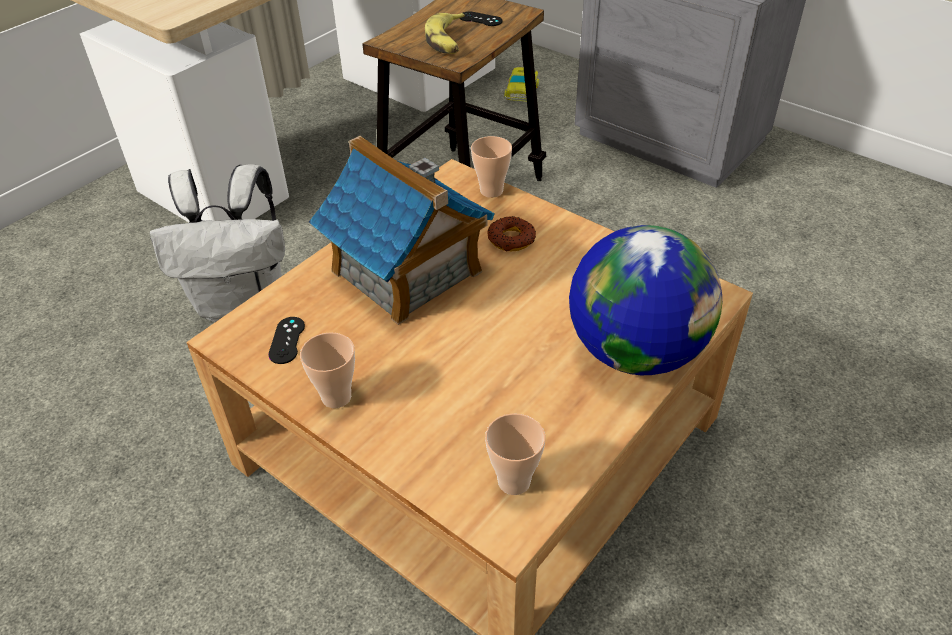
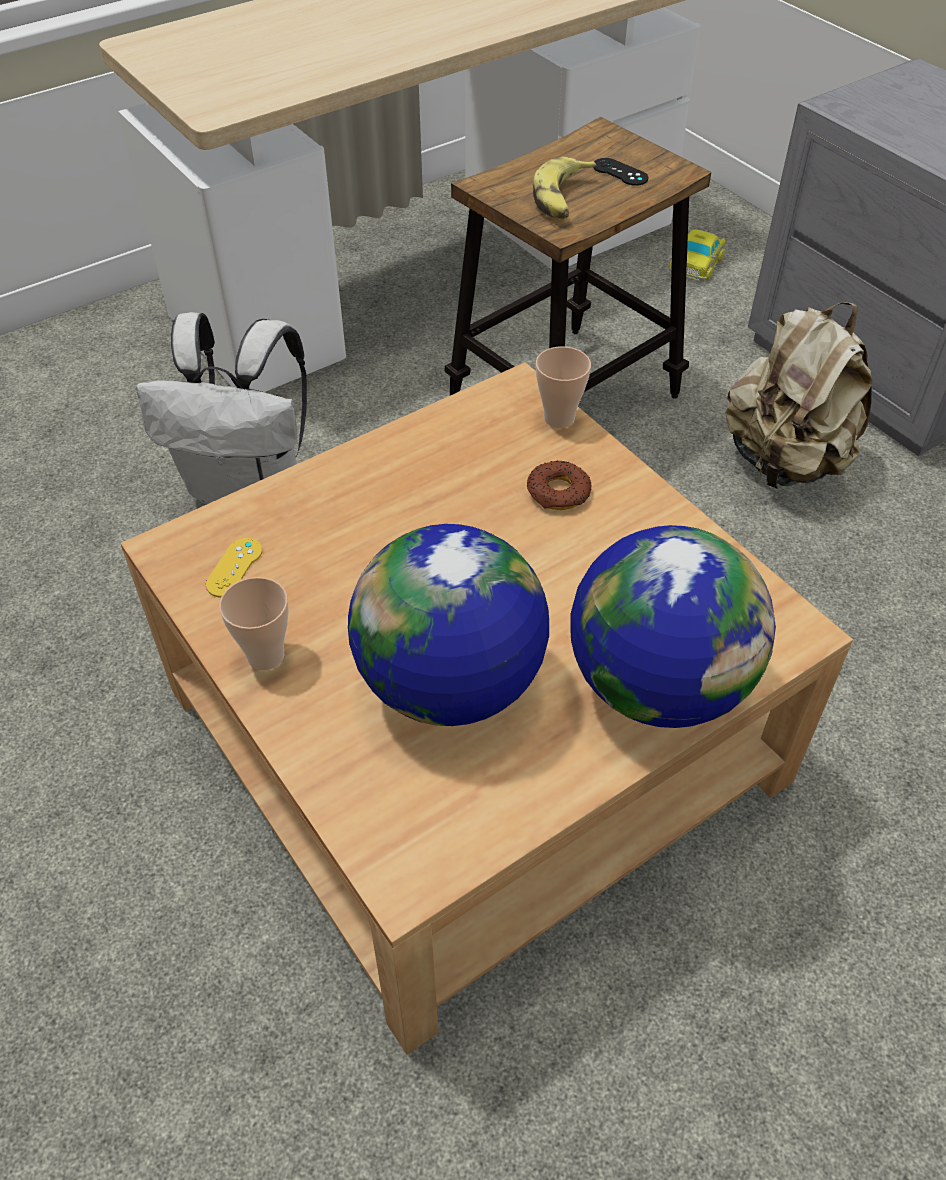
camera: 15 degrees right, 5 degrees up
black game controller [268,317,305,364] -> yellow game controller [206,538,262,598]
toy house [309,136,495,325] -> none
cup [485,413,545,495] -> none
none -> globe [348,524,549,726]
none -> beige backpack [725,302,872,489]

